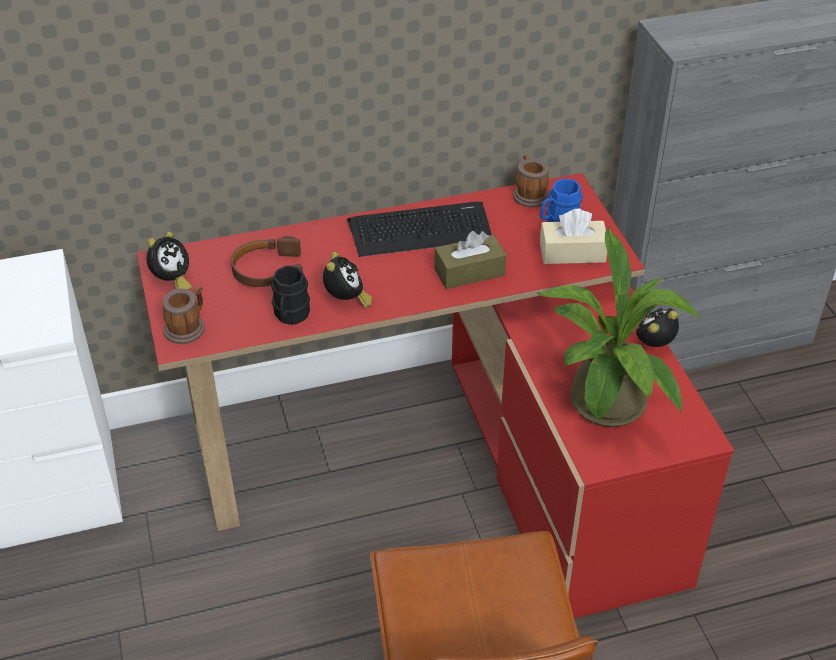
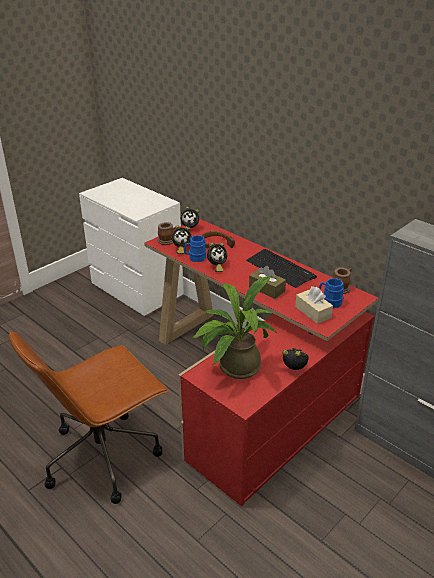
camera: 60 degrees right, 10 degrees down
black mug [271,265,310,325] -> blue mug [184,235,206,262]
none -> alarm clock [172,225,192,254]

